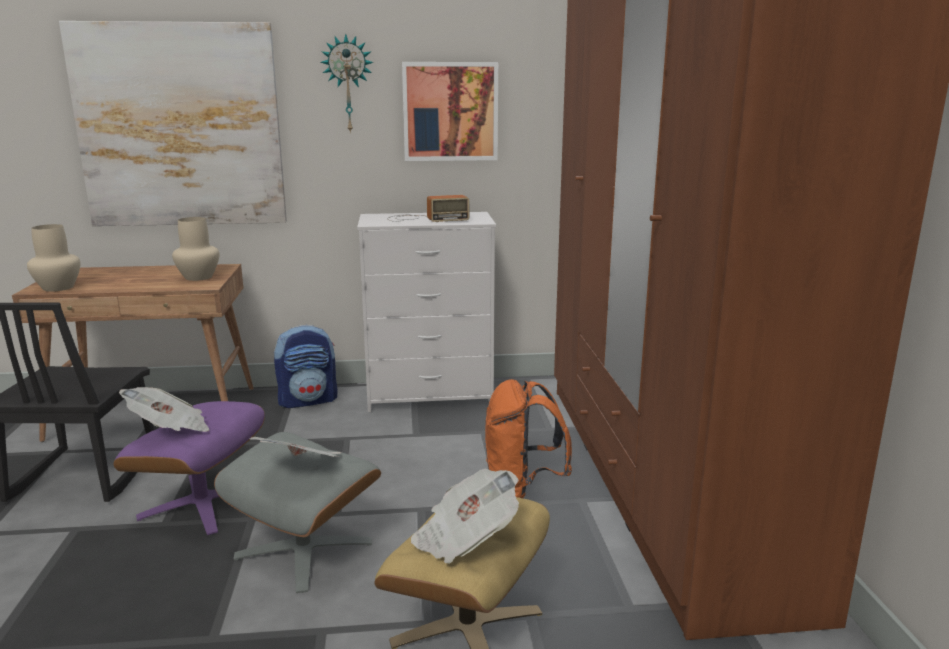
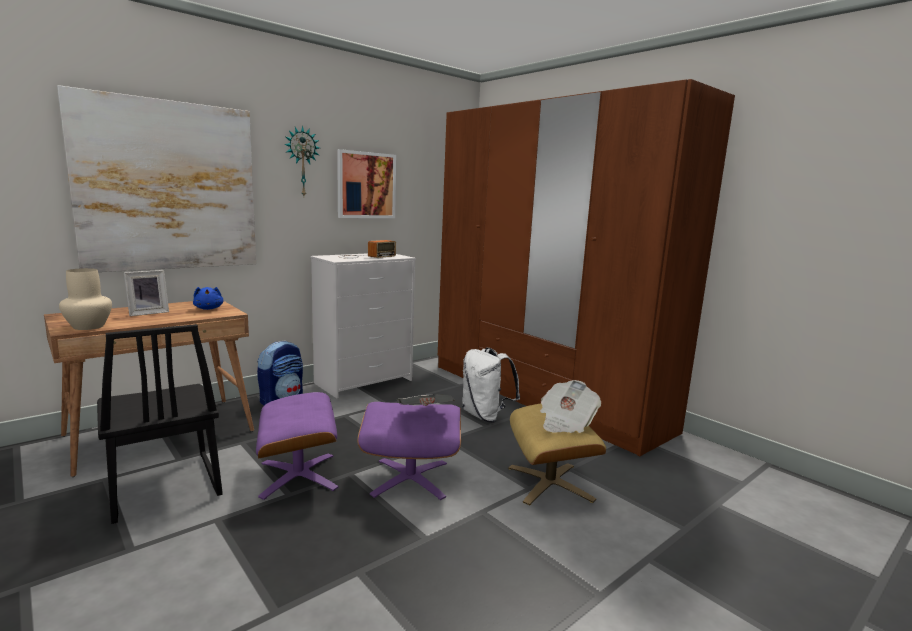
camera: 35 degrees left, 5 degrees down
newspaper [119,387,210,432] -> none
beige vase [172,217,219,281] -> blue plush toy [193,287,224,310]
grey ottoman [214,432,381,593] -> purple ottoman [357,402,461,500]
orange backpack [485,379,572,498] -> white backpack [462,348,520,423]
none -> picture frame [124,270,169,316]

